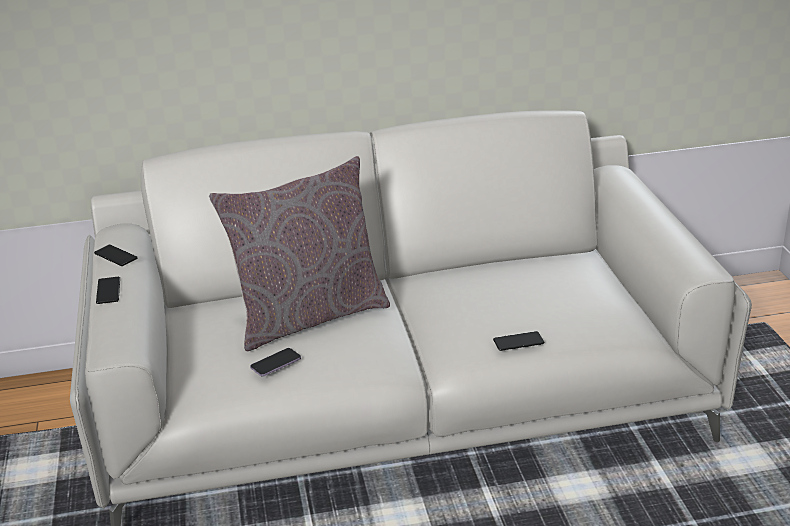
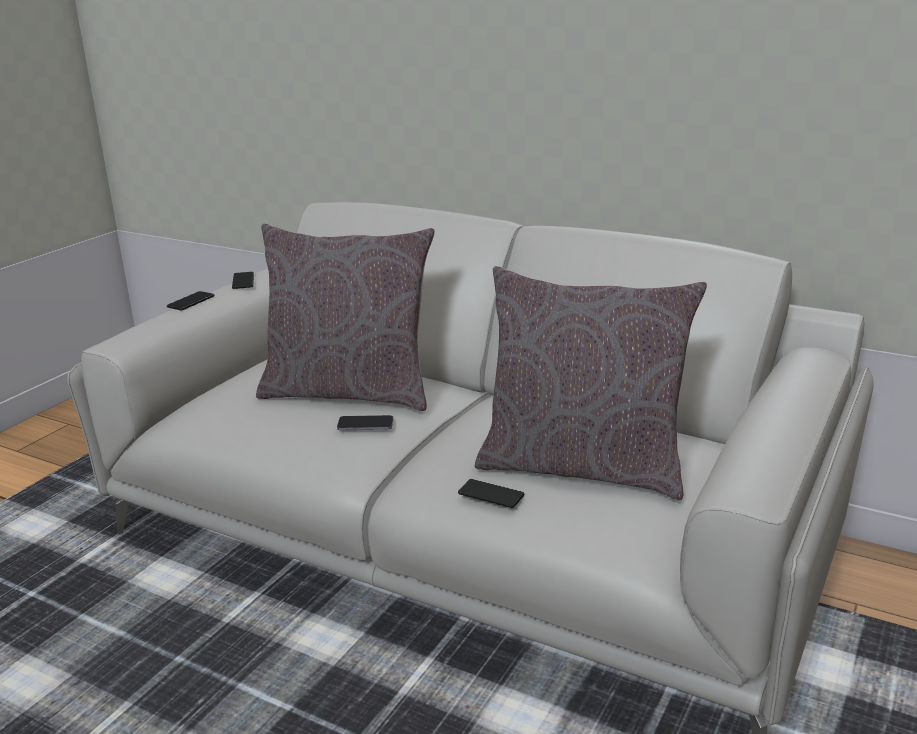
camera: 40 degrees right, 5 degrees down
phone [250,348,301,376] -> phone moved to [337,415,393,430]
none -> grey pillow [475,266,707,500]

